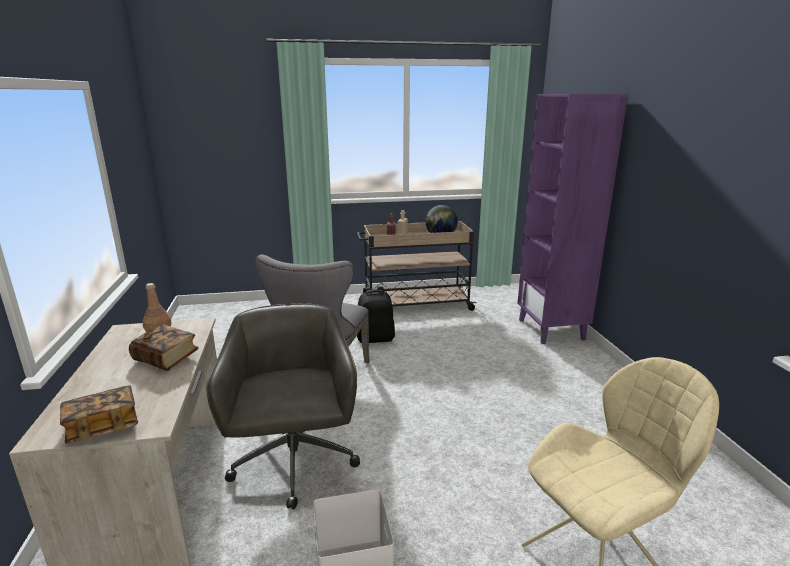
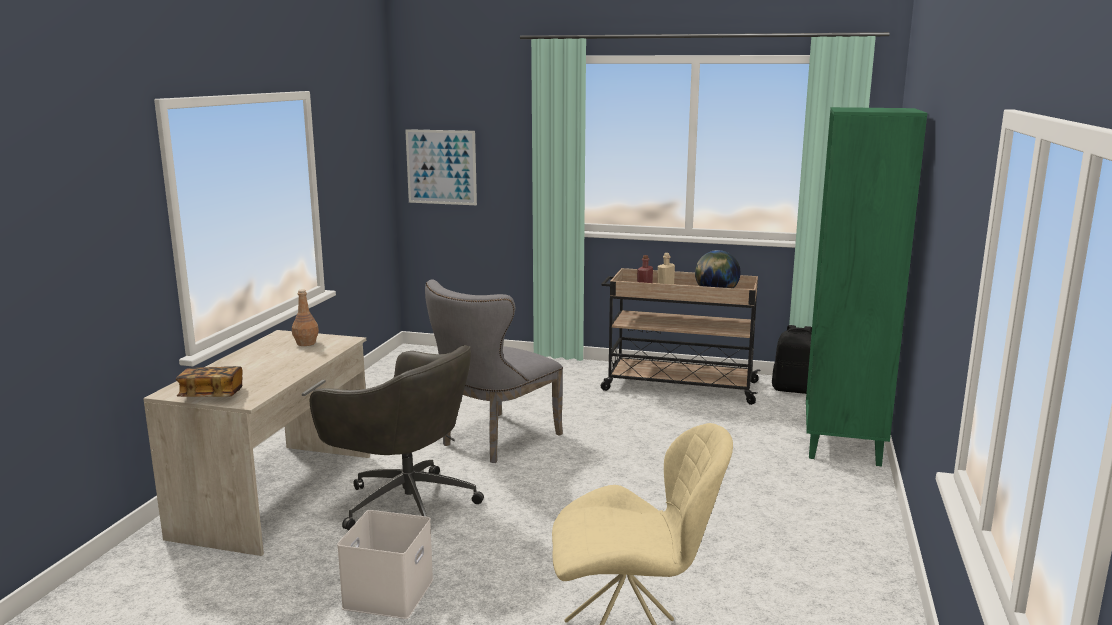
camera: 25 degrees right, 5 degrees down
book [129,324,199,371] -> none
grey office chair [207,303,360,509] -> grey office chair turned 105 degrees clockwise [310,345,484,530]
black backpack [357,287,395,343] -> black backpack moved to [772,325,812,394]
purple bookcase [517,94,628,344] -> green bookcase [806,107,927,466]
none -> picture [405,129,477,205]

